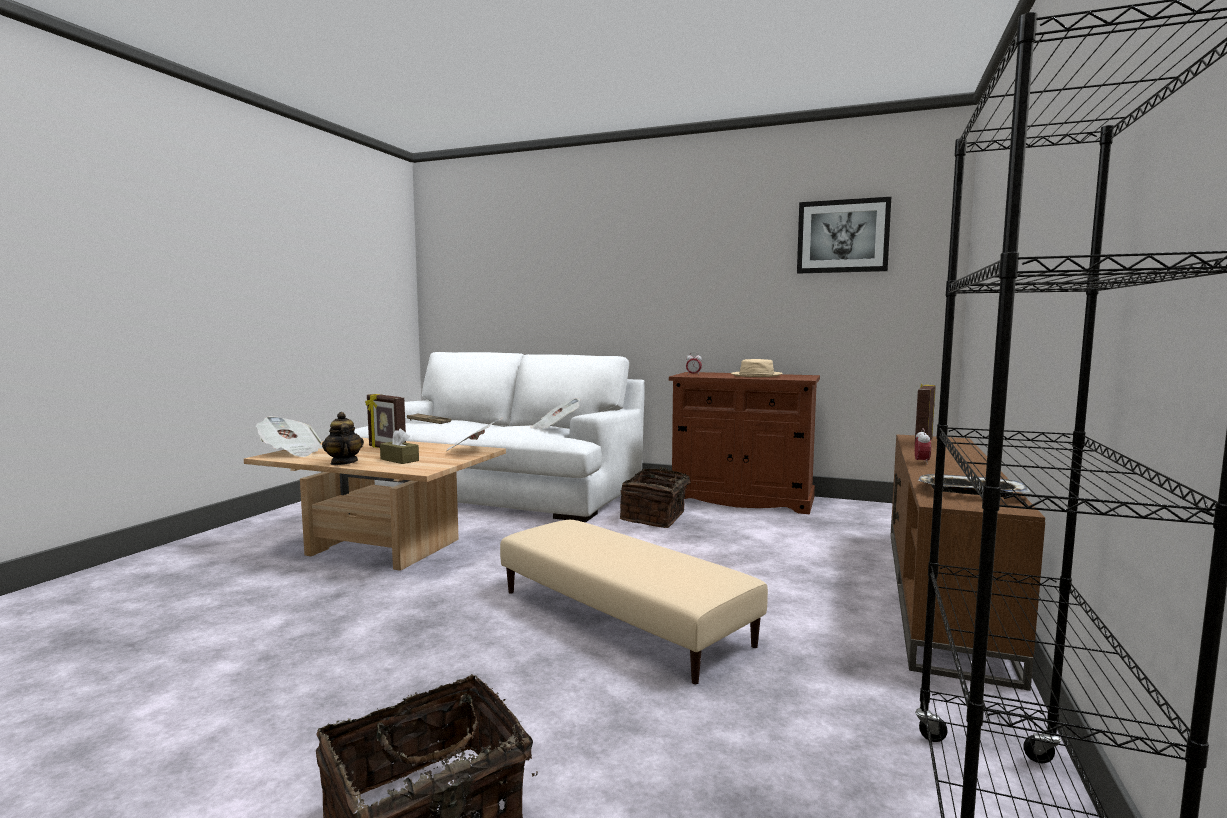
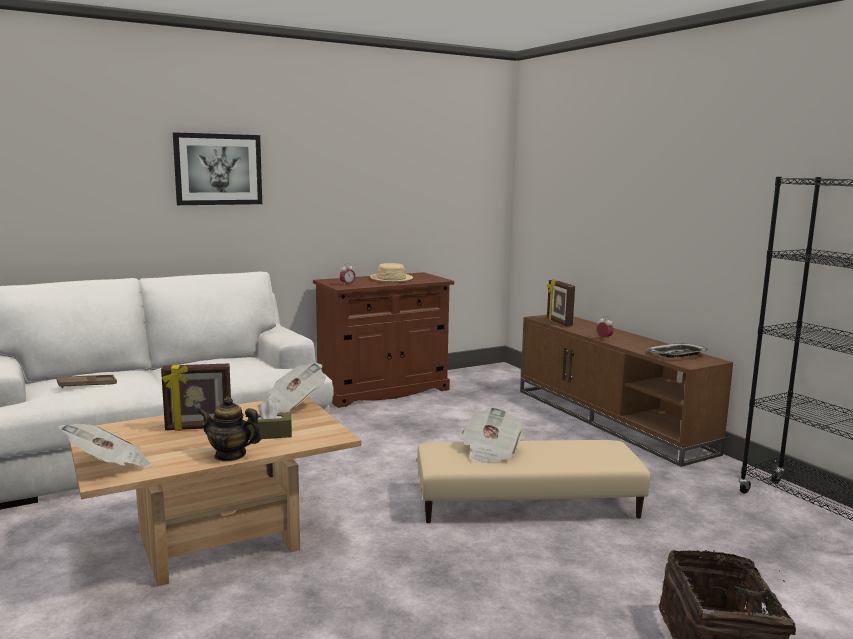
camera: 50 degrees left, 5 degrees up
newspaper [530,398,580,429] -> newspaper moved to [462,407,524,463]
basket [620,467,697,528] -> none
picture [797,197,891,274] -> picture moved to [173,132,262,205]

